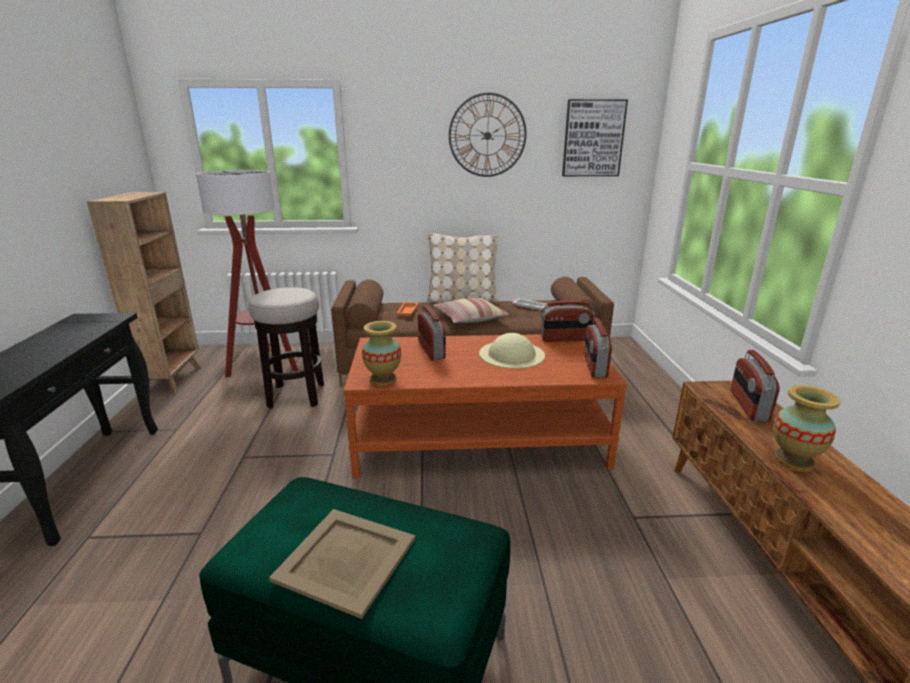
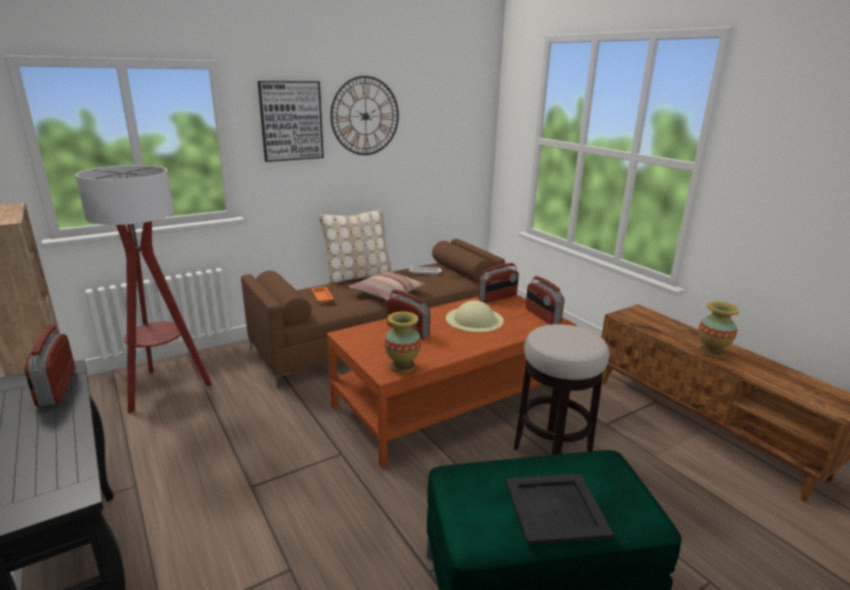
camera: 30 degrees left, 0 degrees up
stool [248,287,324,409] -> stool moved to [514,324,609,455]
beige tray [269,509,415,619] -> black tray [505,474,614,545]
picture [562,99,628,176] -> picture moved to [258,81,324,162]
radio [731,350,780,422] -> radio moved to [24,325,76,407]

